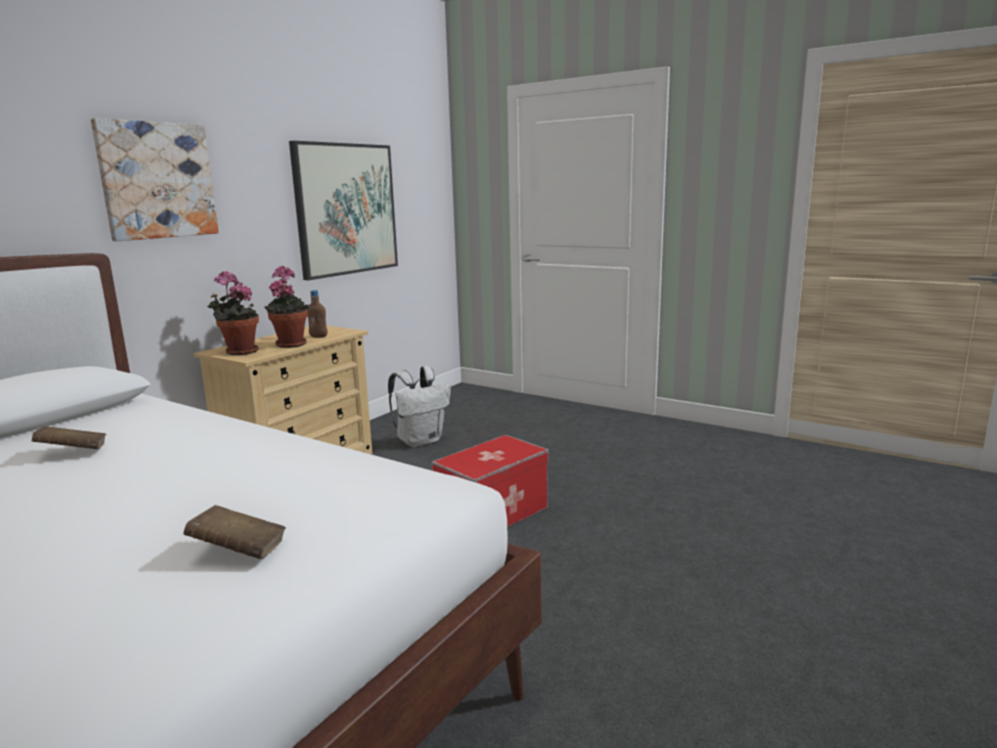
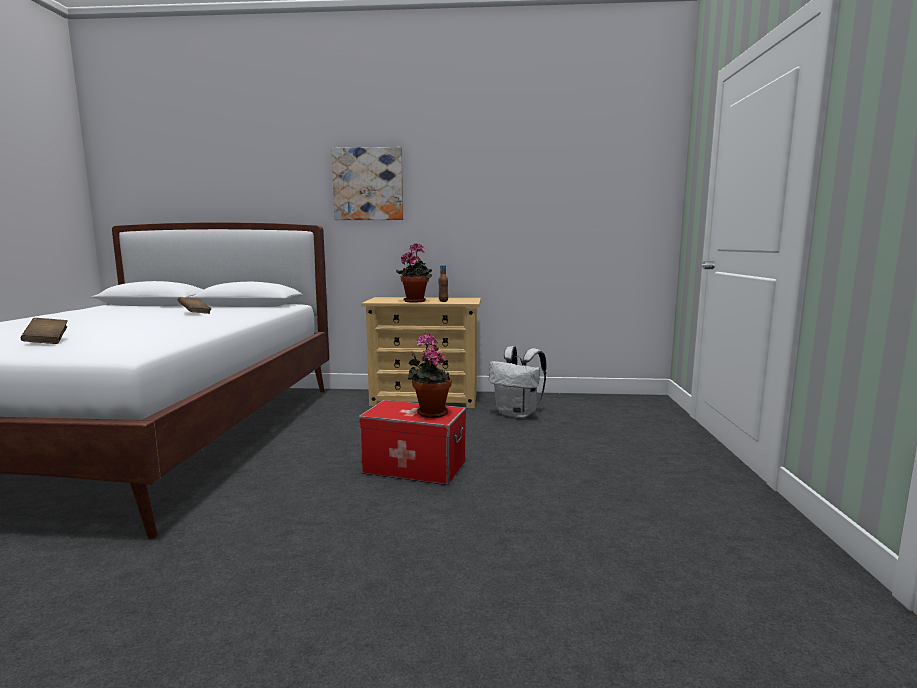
camera: 60 degrees right, 5 degrees down
potted plant [207,271,259,355] -> potted plant moved to [408,333,452,418]
picture [289,141,398,280] -> none

